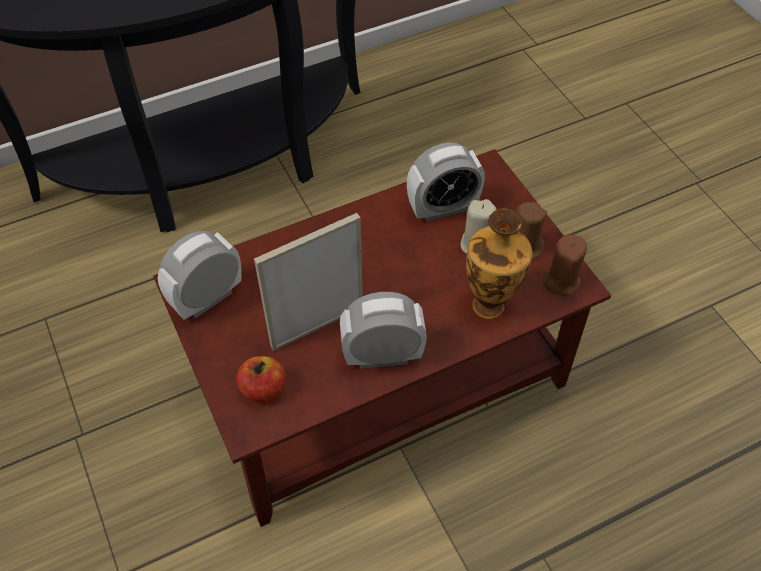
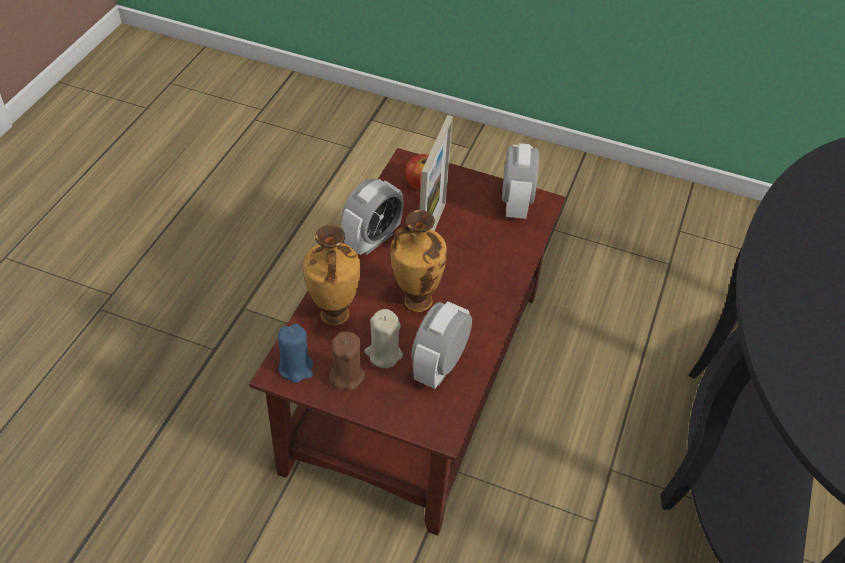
camera: 135 degrees right, 5 degrees down
brown candle [543,234,587,296] -> blue candle [278,324,313,383]
none -> vase [390,210,447,312]

